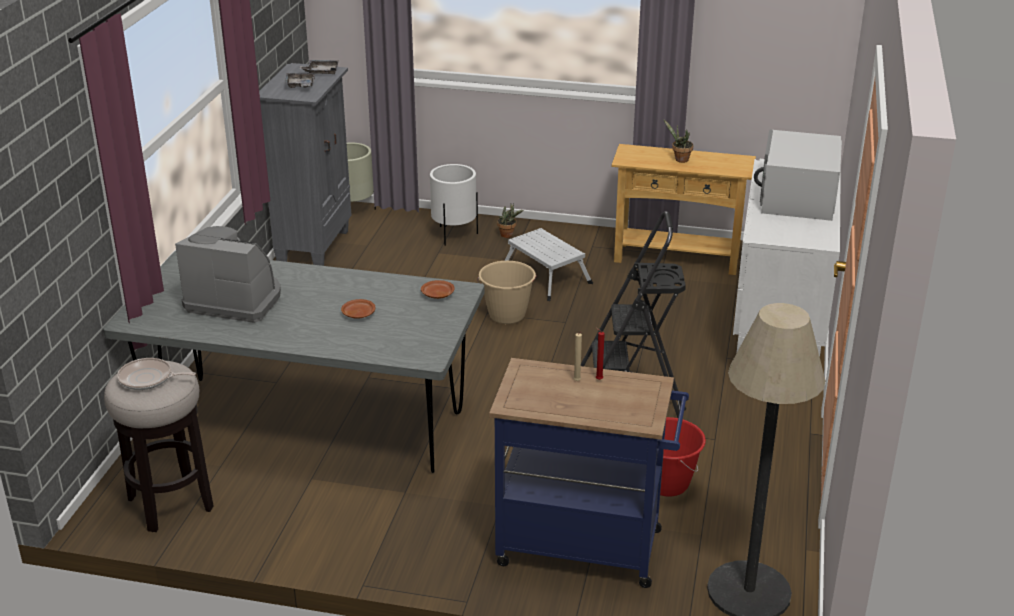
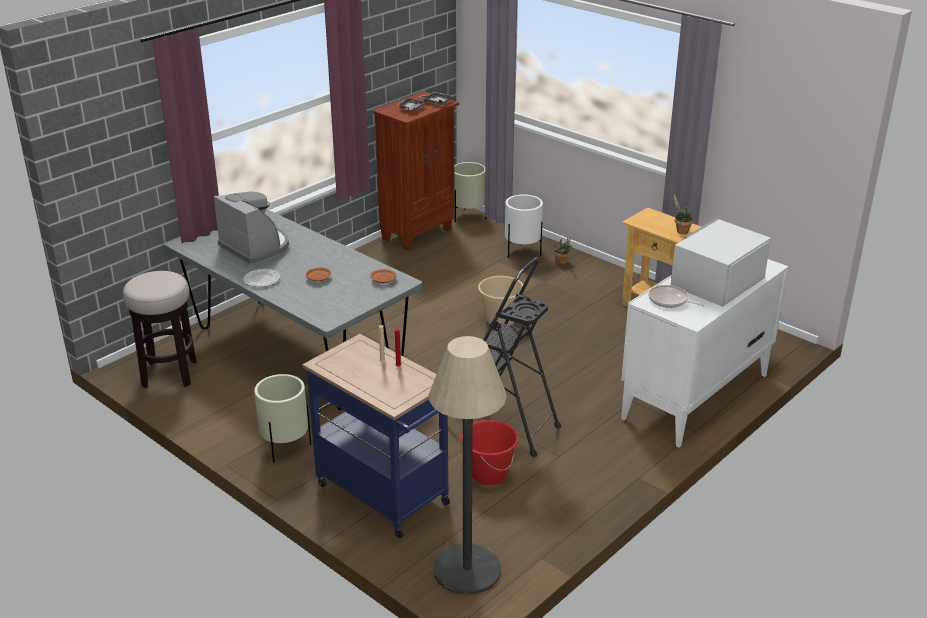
camera: 30 degrees right, 0 degrees up
frying pan [117,358,196,390] -> frying pan moved to [648,285,705,308]
grey cabinet [259,63,351,266] -> brown cabinet [373,92,459,251]
white step ladder [504,228,593,301] -> none
none -> plate [243,269,280,287]
none -> beige planter [254,374,311,463]

